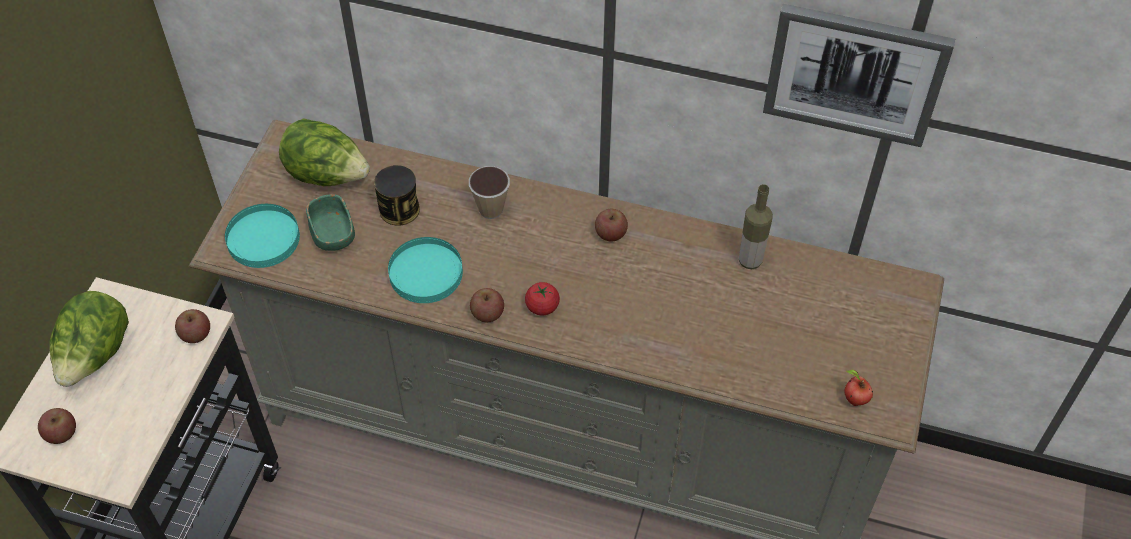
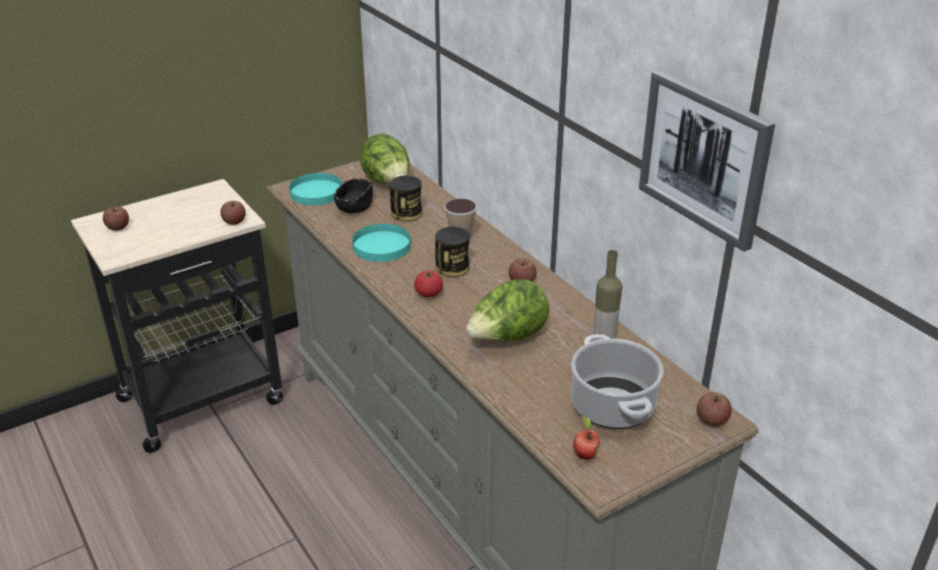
camera: 40 degrees right, 20 degrees down
lettuce [49,291,129,387] -> lettuce moved to [466,279,549,341]
green bowl [306,194,355,251] -> black bowl [334,179,373,214]
apple [470,288,504,322] -> apple moved to [697,392,732,426]
none -> can [435,226,470,277]
none -> cooking pot [571,334,664,429]

